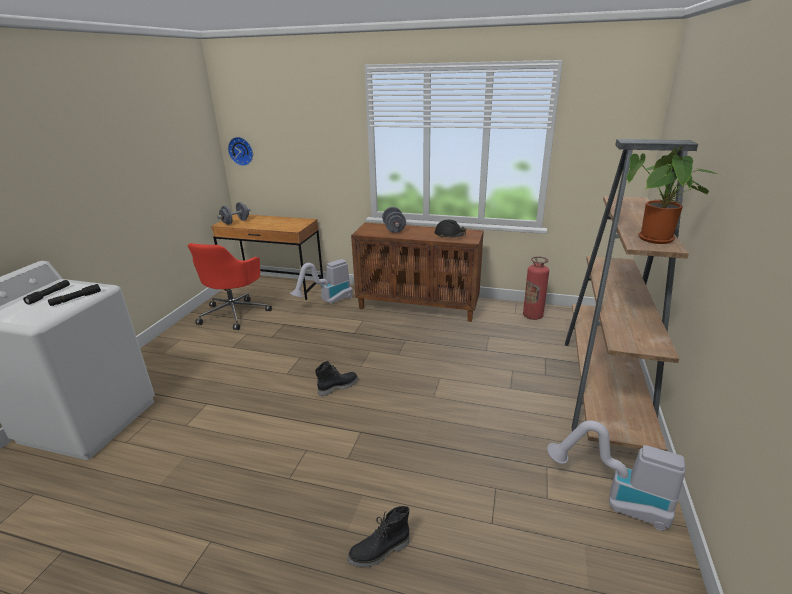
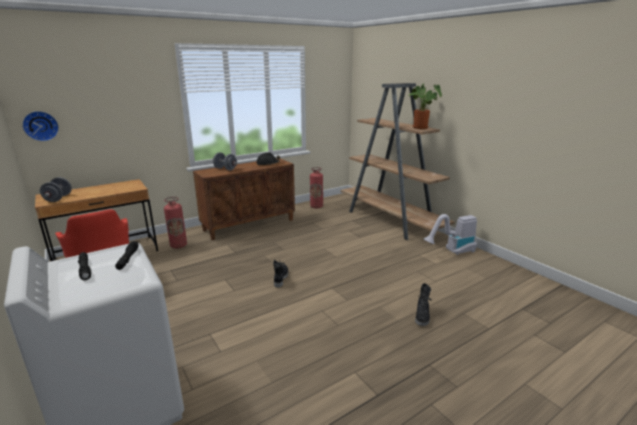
camera: 50 degrees left, 5 degrees down
vacuum cleaner [290,259,353,304] -> fire extinguisher [164,197,187,249]

